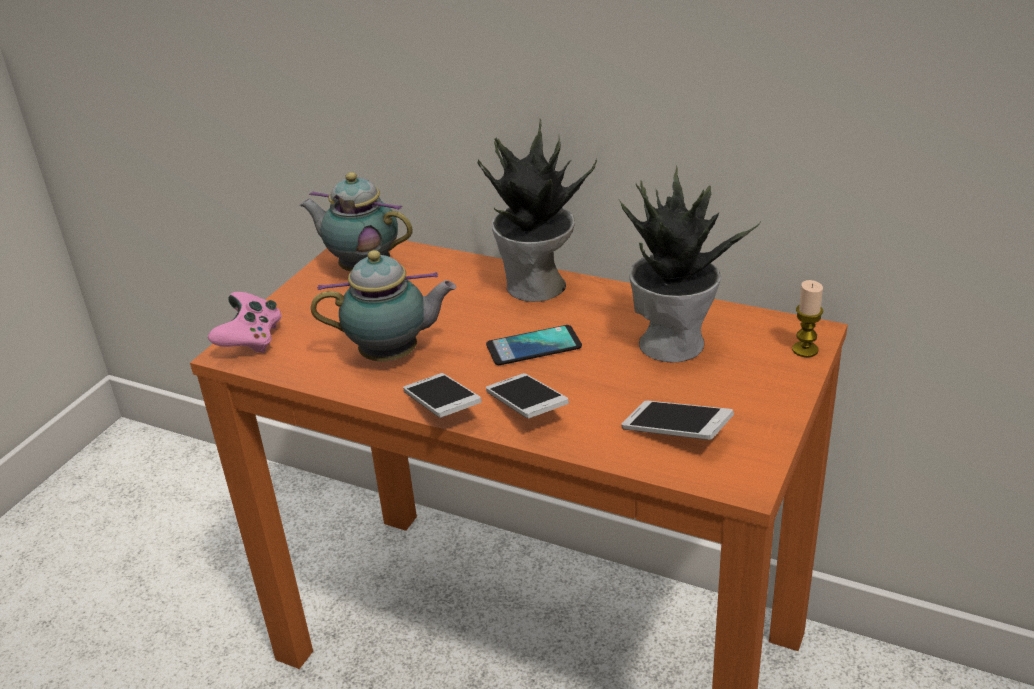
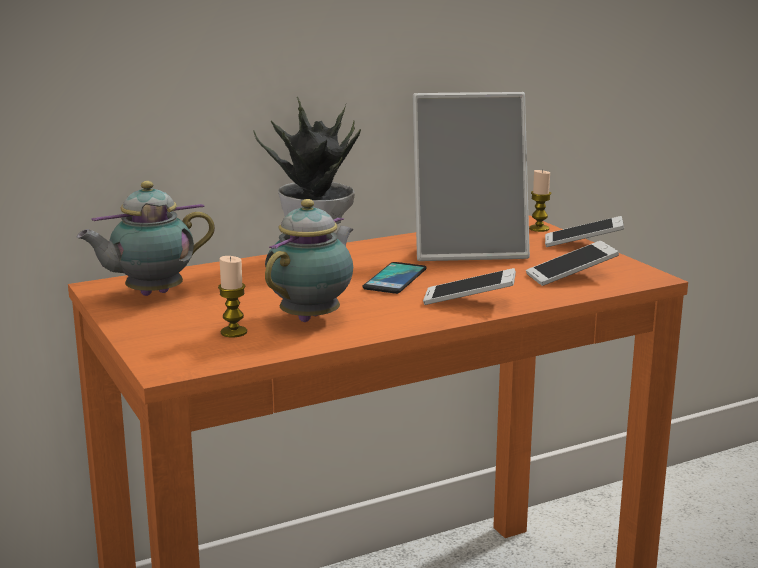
camera: 55 degrees left, 15 degrees down
pink game controller [208,292,282,353] -> none
phone [403,373,482,418] -> phone moved to [545,216,624,247]
potted plant [619,165,760,363] -> picture frame [413,92,530,261]
none -> candle [218,256,247,337]

